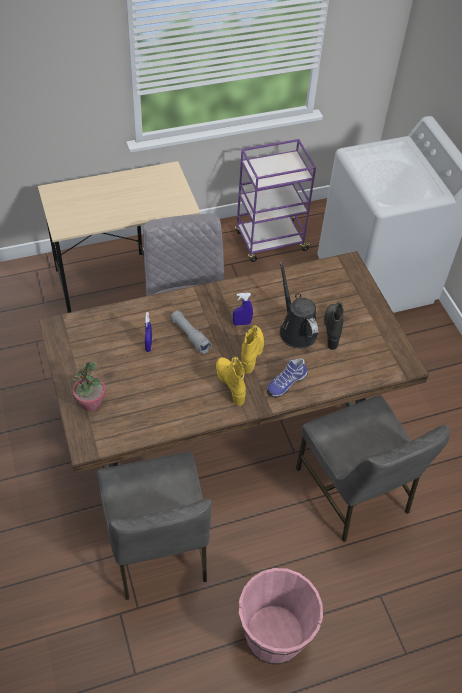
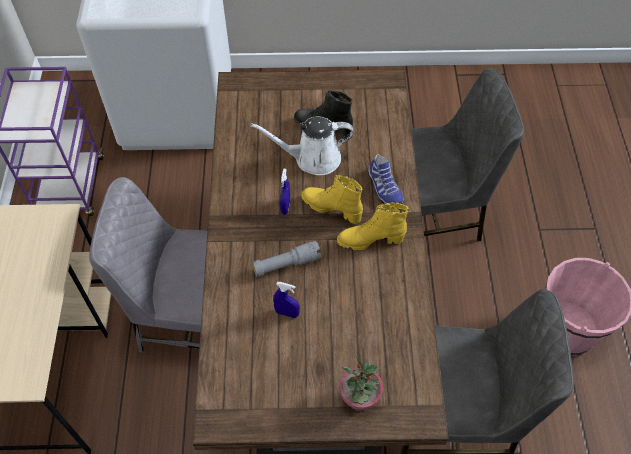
camera: 70 degrees left, 5 degrees up
black watering can [280,262,318,348] -> white watering can [250,117,354,176]

